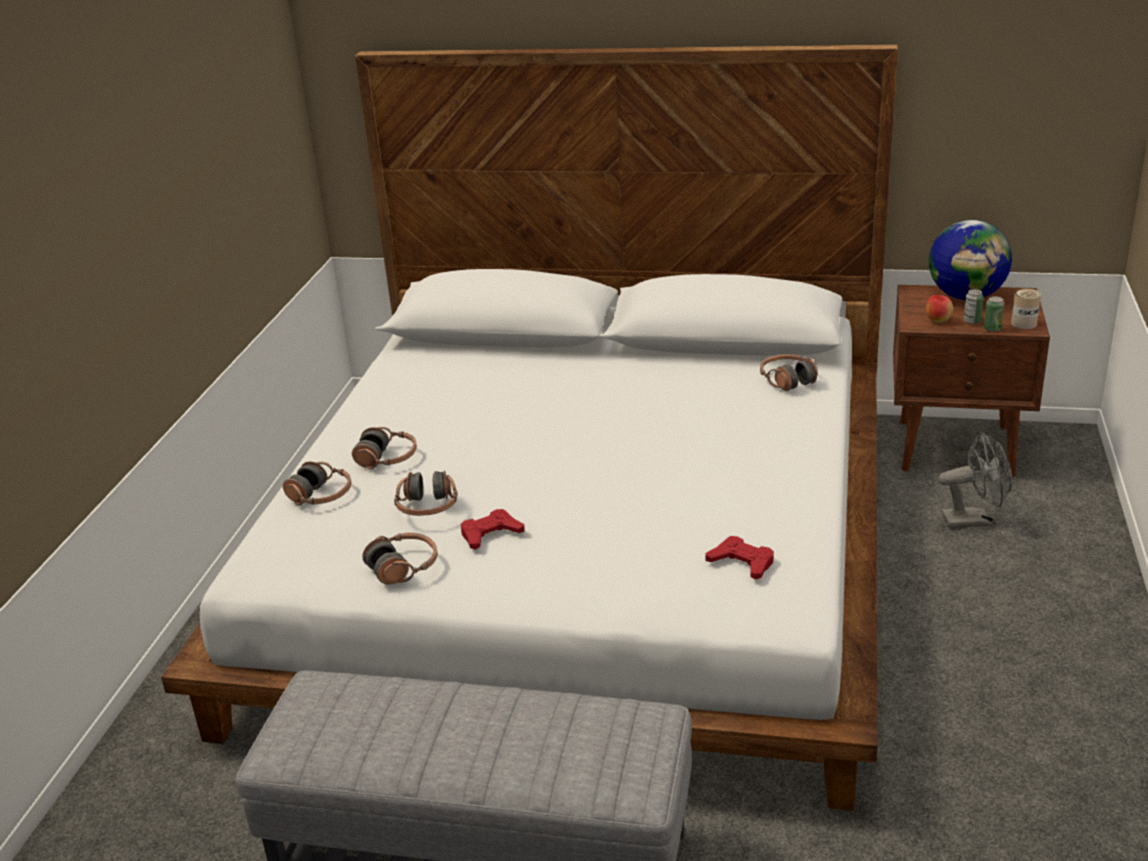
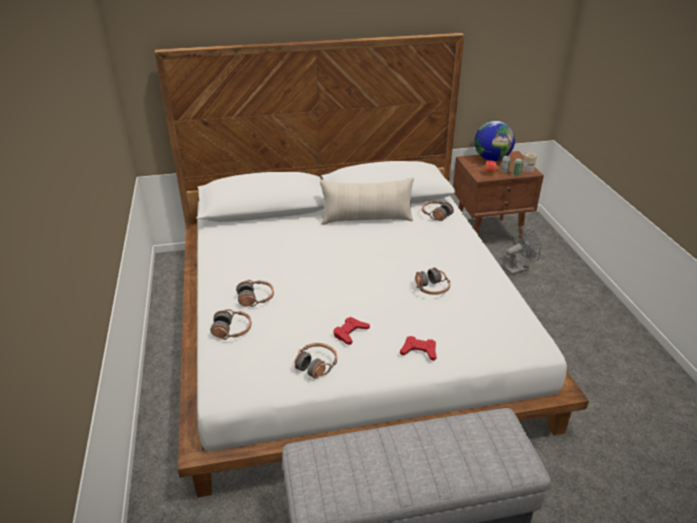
camera: 25 degrees left, 5 degrees up
headphones [394,470,458,516] -> headphones moved to [415,268,451,295]
red game controller [706,536,774,579] -> red game controller moved to [400,336,437,361]
none -> beige pillow [320,177,414,224]

